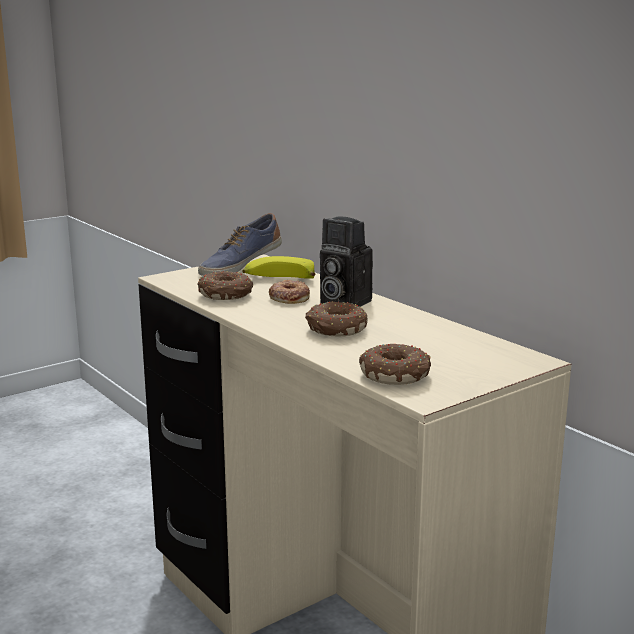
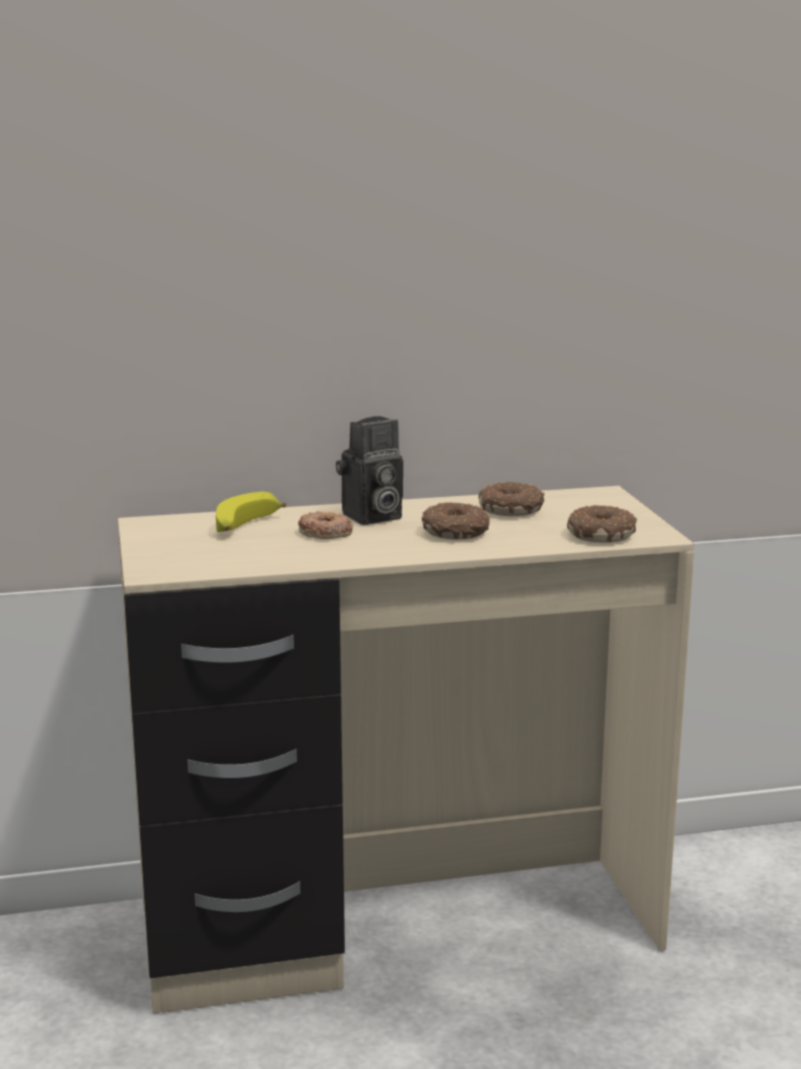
camera: 65 degrees left, 0 degrees up
donut [197,271,253,300] -> donut moved to [479,482,545,516]
shoe [198,213,282,276] -> none

